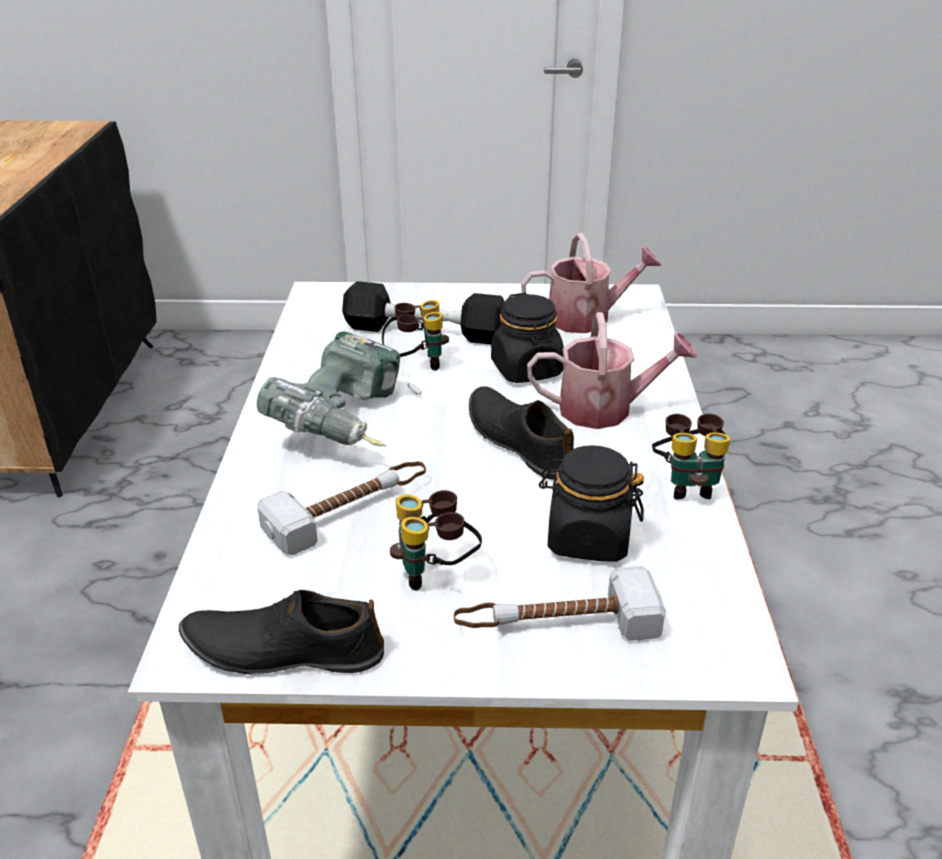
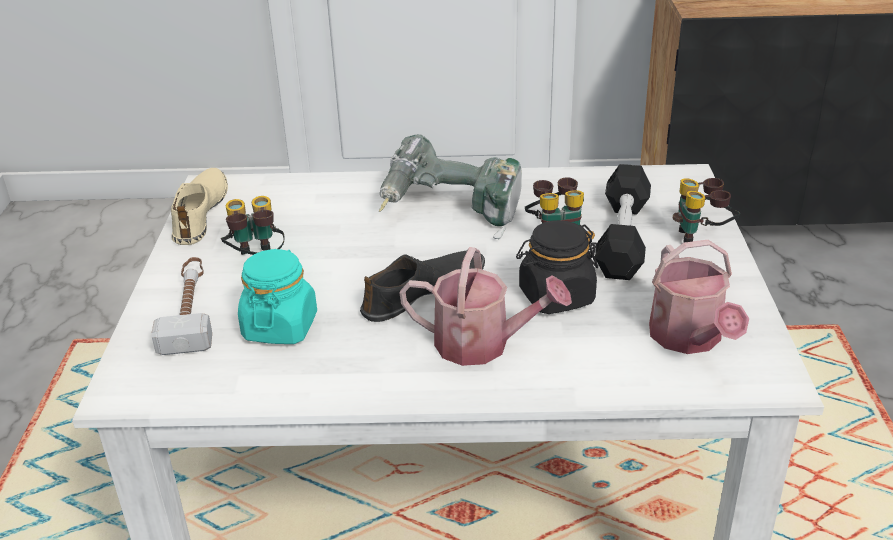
camera: 90 degrees right, 0 degrees up
black shoe [179,590,384,674] -> beige shoe [171,168,228,245]
hammer [257,461,426,555] -> none
watering can [527,312,697,429] -> watering can turned 75 degrees counterclockwise [400,247,572,366]
black jar [539,445,644,562] -> turquoise jar [238,249,317,344]
binoculars [652,413,730,500] -> binoculars moved to [673,178,740,243]

